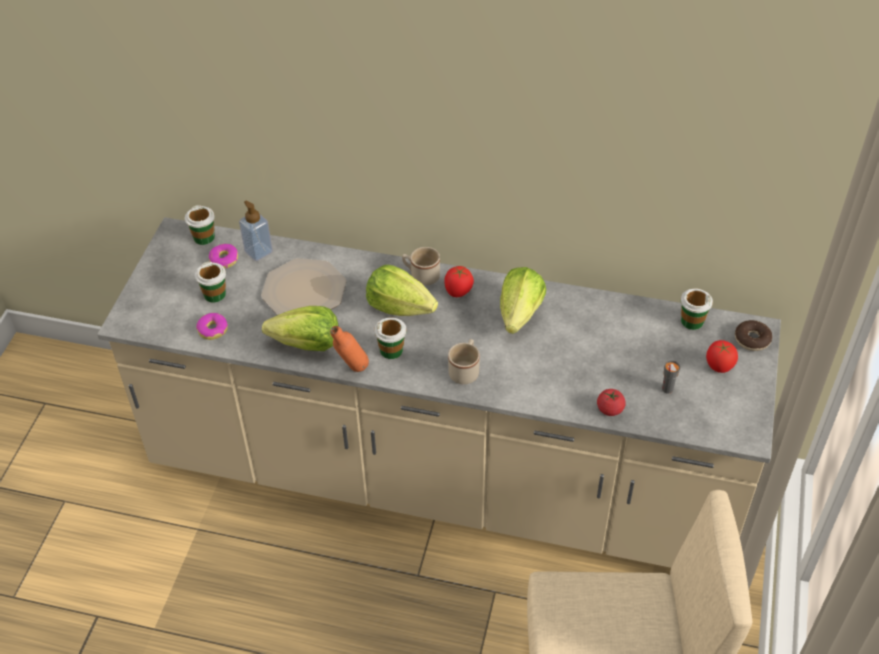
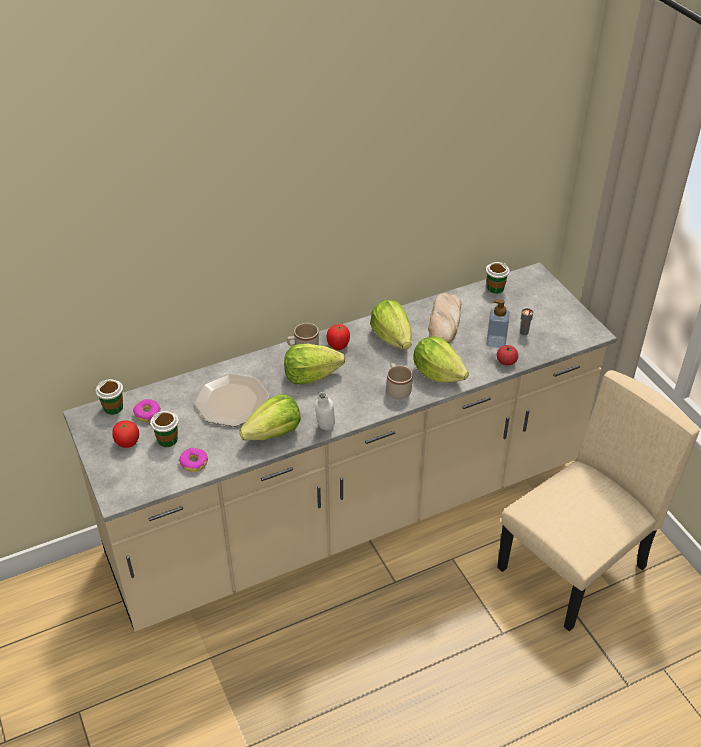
camera: 40 degrees left, 5 degrees down
soap dispenser [239,200,273,261] -> soap dispenser moved to [486,299,510,348]
orange bottle [330,326,369,372] -> white bottle [315,392,335,431]
cup [374,317,407,359] -> none
tomato [706,340,738,373] -> tomato moved to [112,421,139,448]
donut [735,320,772,351] -> none
none -> lettuce [414,336,469,383]
none -> bread [428,293,461,343]

